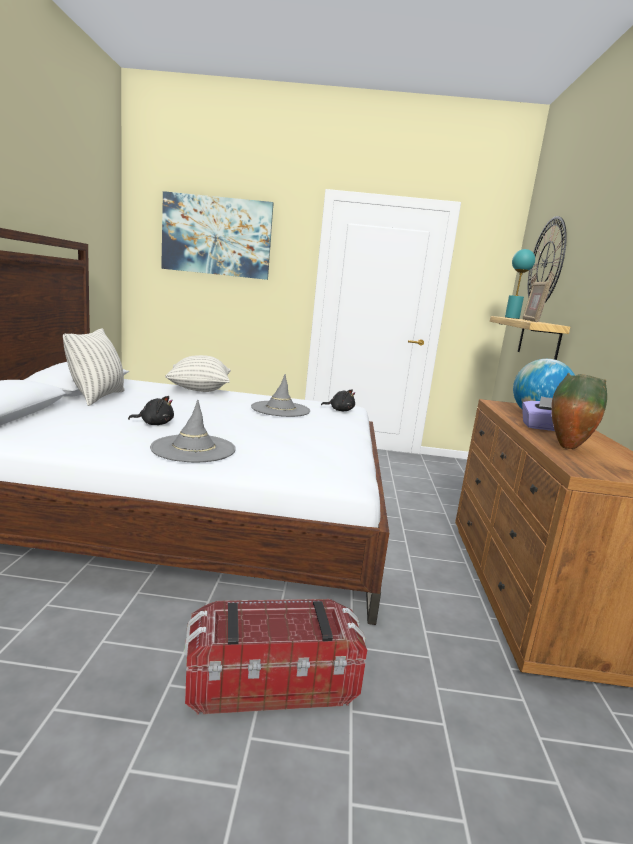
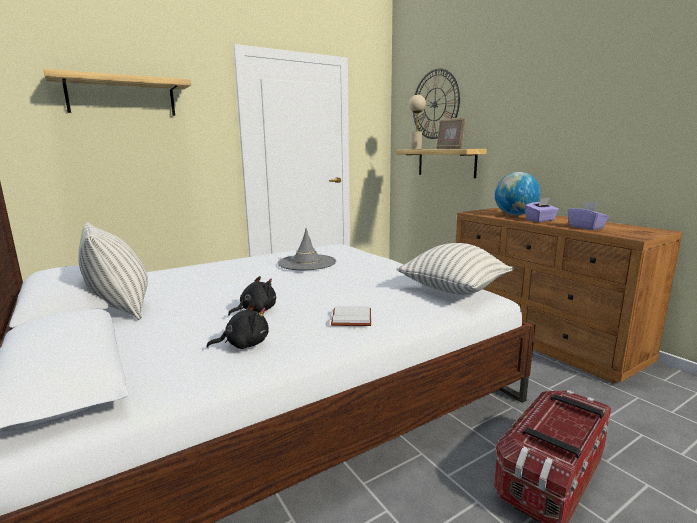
camera: 35 degrees left, 0 degrees up
grey hat [150,400,236,462] -> white book [331,306,371,326]
picture [161,191,273,280] -> shelf [43,69,191,116]
pillow [165,355,231,392] -> pillow moved to [396,243,514,295]
black plush toy [321,389,355,411] -> black plush toy moved to [206,303,269,349]
turquoise table lamp [505,249,535,319] -> beige table lamp [409,95,426,149]
vase [551,373,607,449] -> purple tissue box [568,202,609,230]

